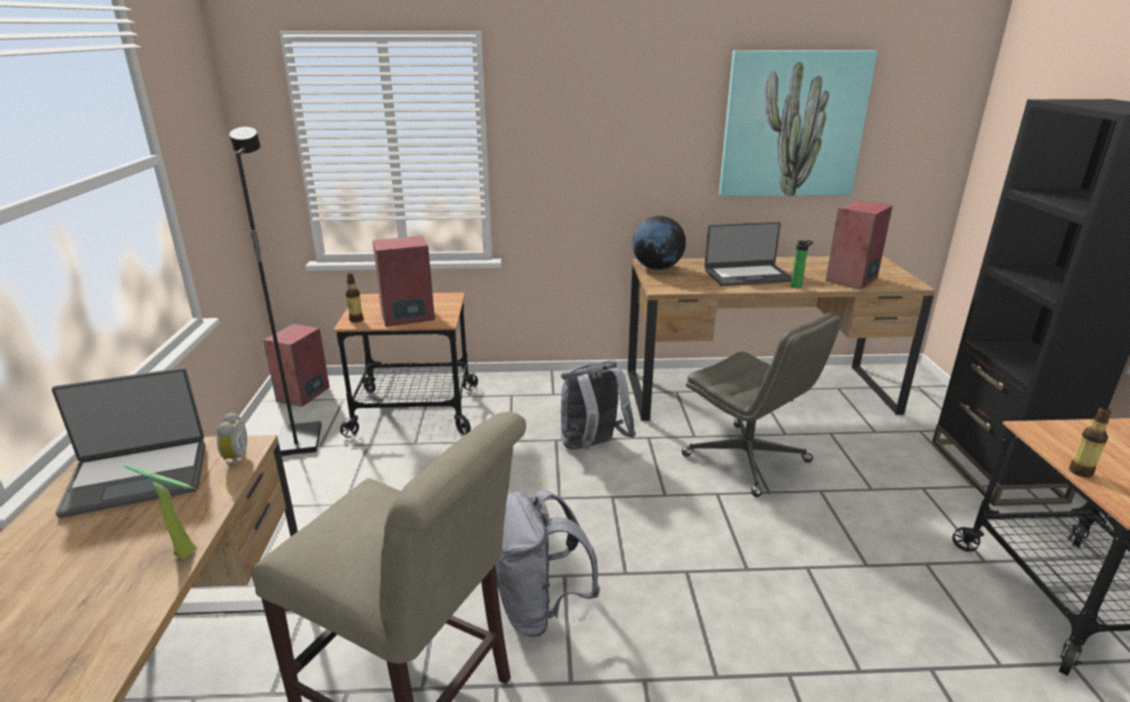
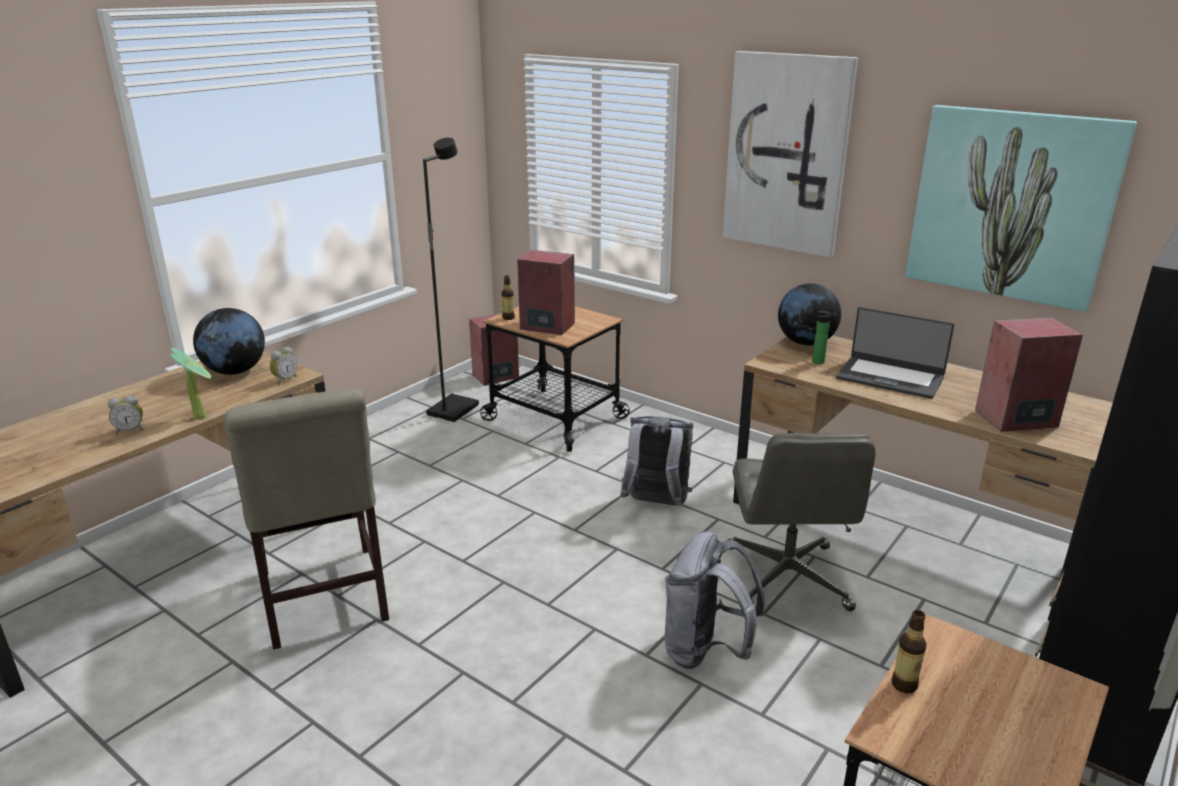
camera: 40 degrees right, 0 degrees up
laptop [52,368,206,518] -> globe [193,308,265,375]
grey backpack [496,490,600,637] -> grey backpack moved to [665,531,765,669]
bottle [791,240,813,288] -> bottle moved to [812,310,836,364]
none -> alarm clock [108,396,144,434]
none -> picture [723,51,858,257]

